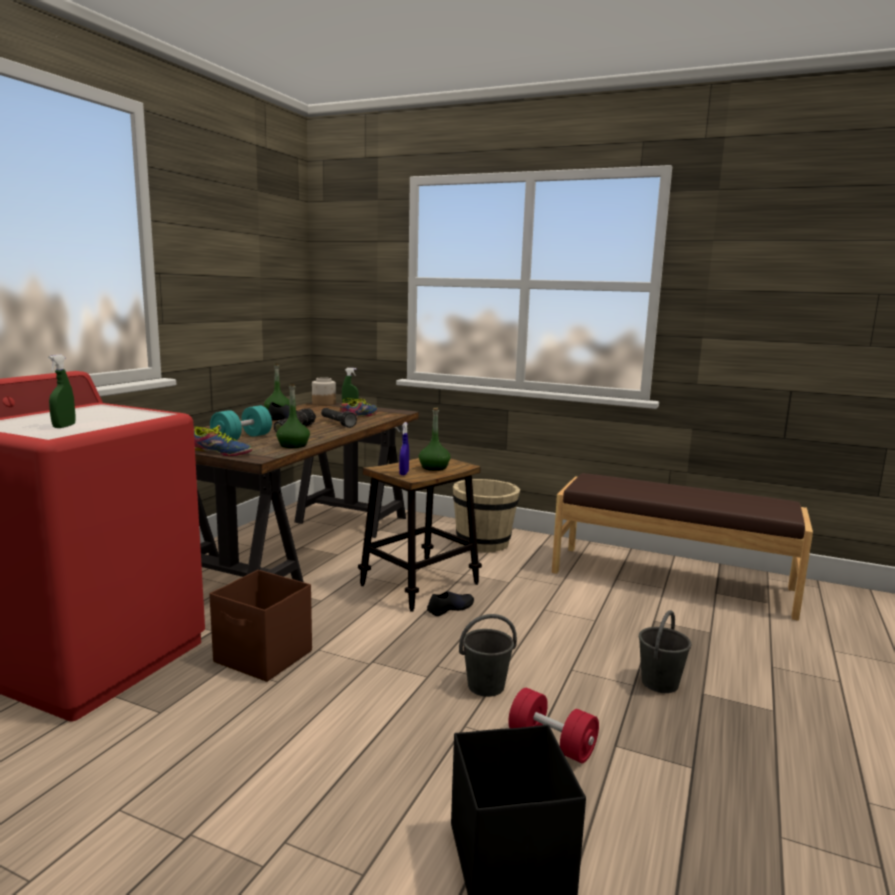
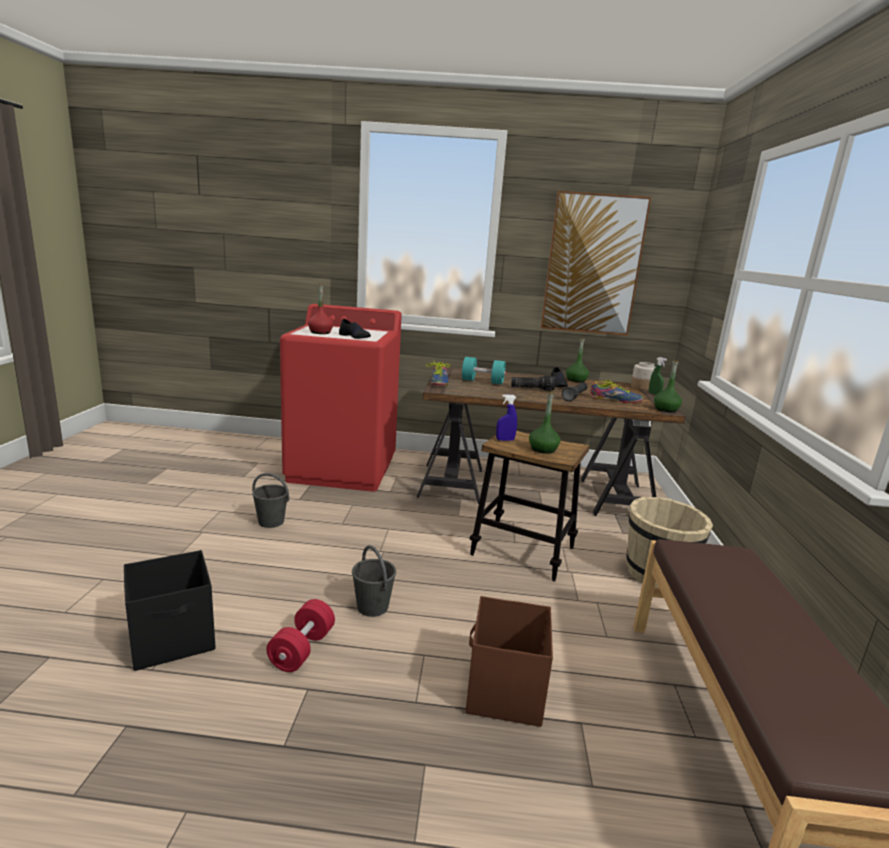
camera: 70 degrees right, 5 degrees up
green spray bottle [48,355,76,428] -> red bottle [308,284,333,334]
brown storage box [209,570,312,682] -> brown storage box moved to [466,596,553,727]
green bottle [276,384,310,448] -> green bottle moved to [654,360,682,412]
black shoe [427,591,474,616] -> black shoe moved to [339,319,371,339]
grey bucket [639,610,691,693] -> grey bucket moved to [252,473,289,528]
none -> picture [541,191,651,336]

